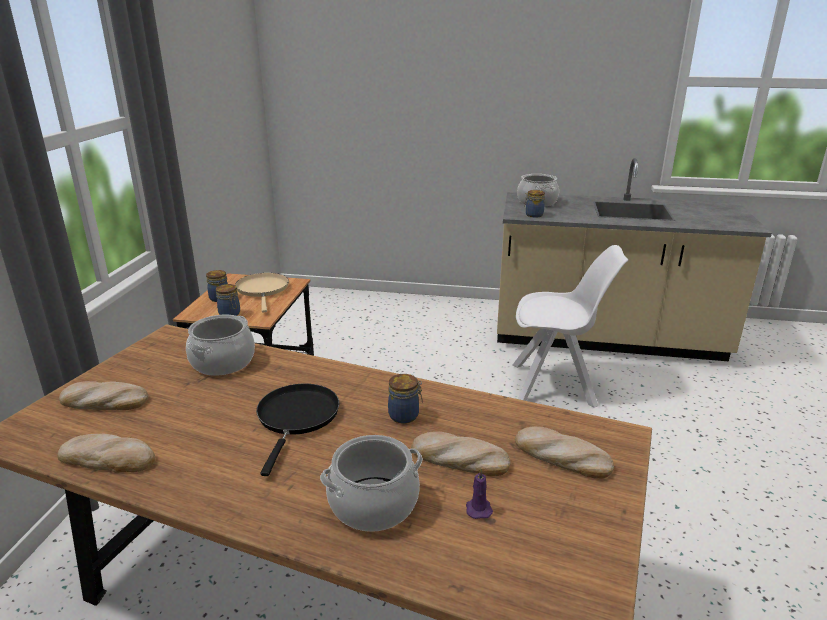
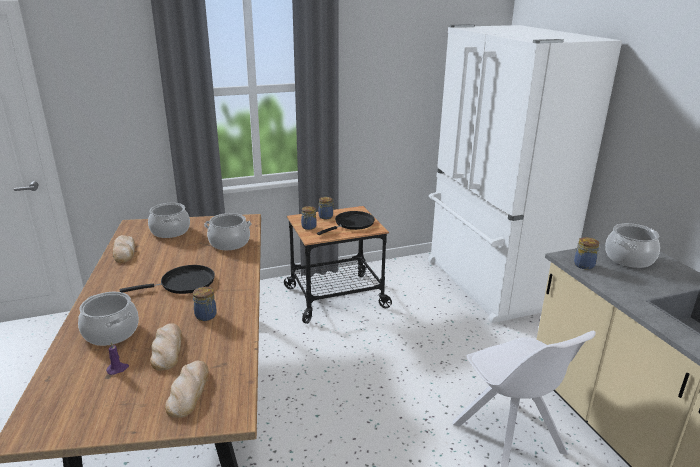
camera: 60 degrees right, 0 degrees up
bread [59,381,148,410] -> cooking pot [148,203,190,238]
beige frying pan [235,273,289,312] -> black frying pan [317,211,375,235]
none -> white fridge [428,24,622,323]

